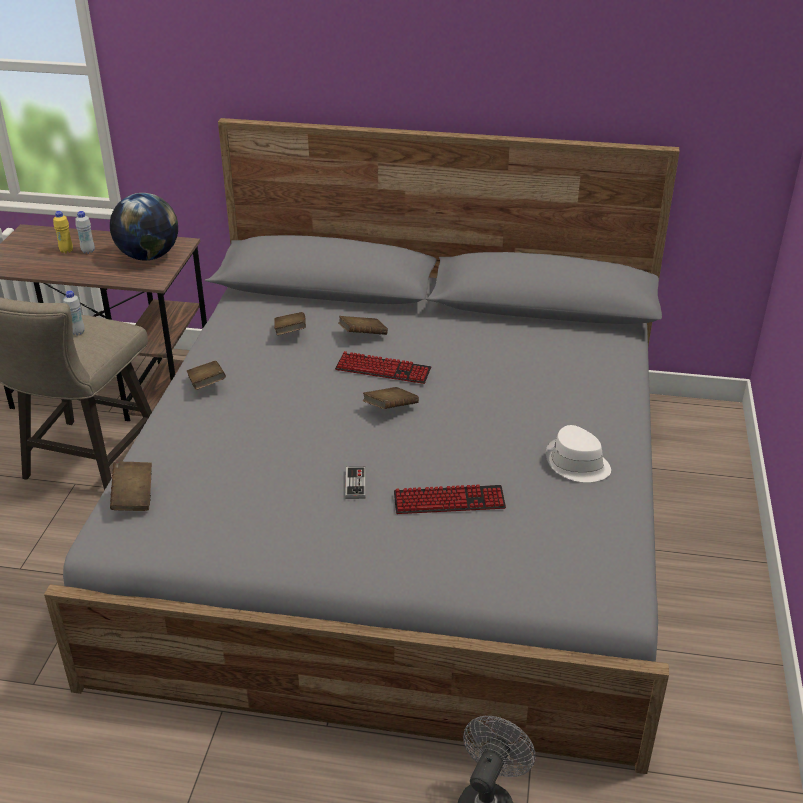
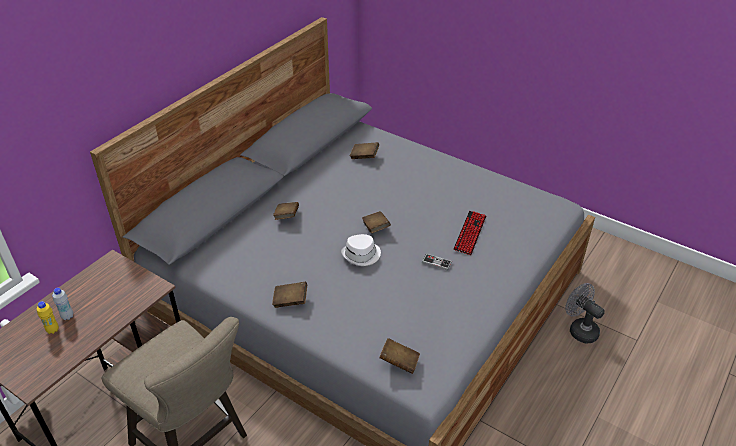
camera: 65 degrees left, 5 degrees up
white bottle [63,290,85,335] -> none
globe [110,193,178,260] -> none
brown book [274,312,306,335] -> brown book moved to [350,142,379,159]
keyboard [335,351,431,384] -> none
white hat [546,425,611,482] -> white hat moved to [341,234,381,266]

